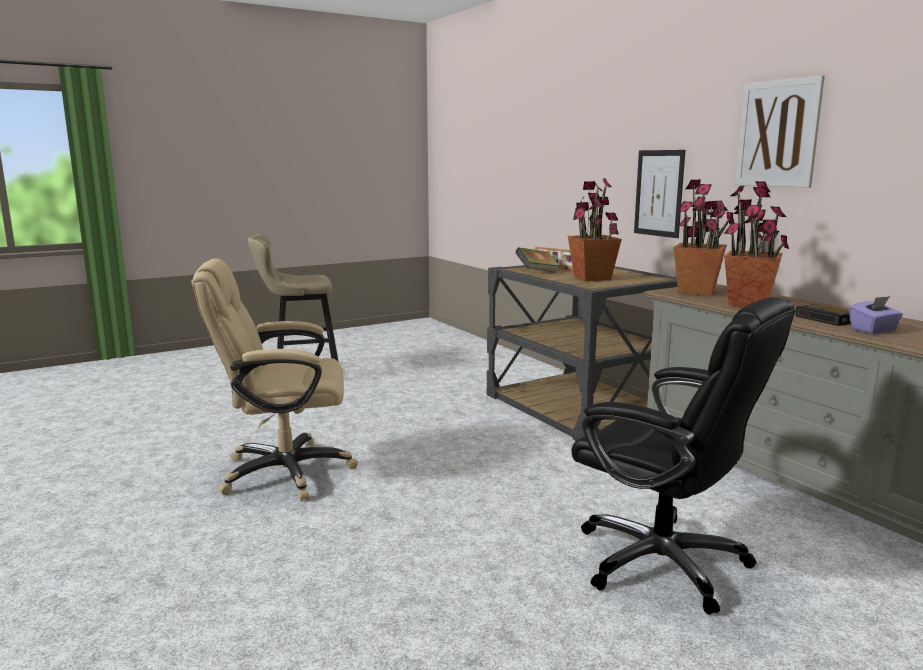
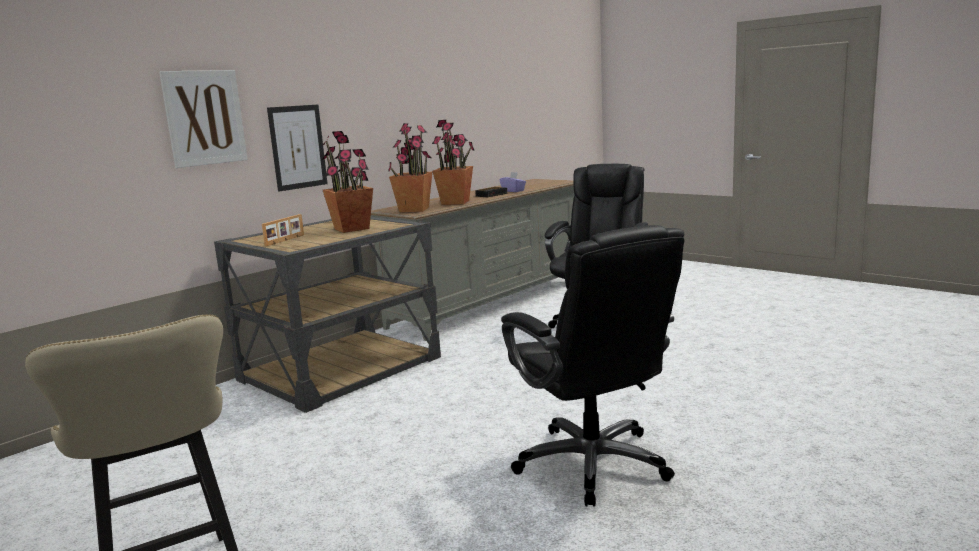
camera: 105 degrees left, 0 degrees up
beige office chair [191,258,358,501] -> black office chair [501,225,684,507]
book [515,247,560,272] -> none
picture [735,75,825,188] -> picture moved to [159,70,248,168]

